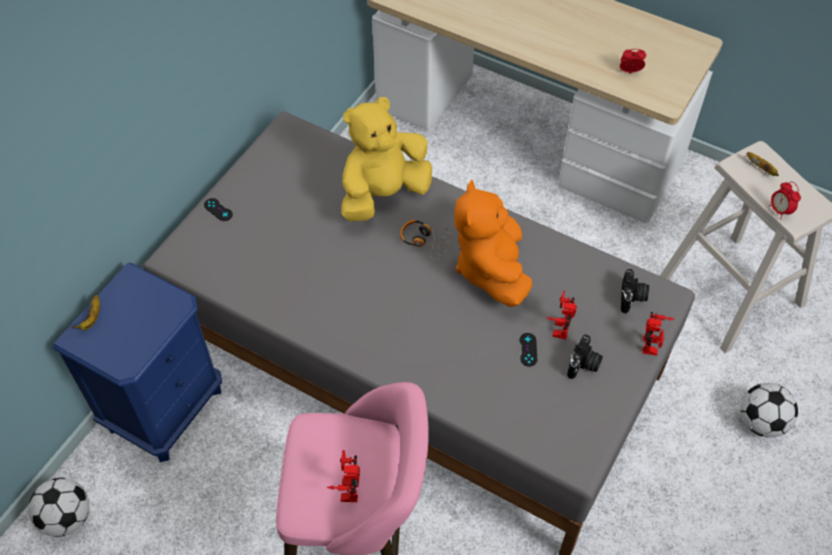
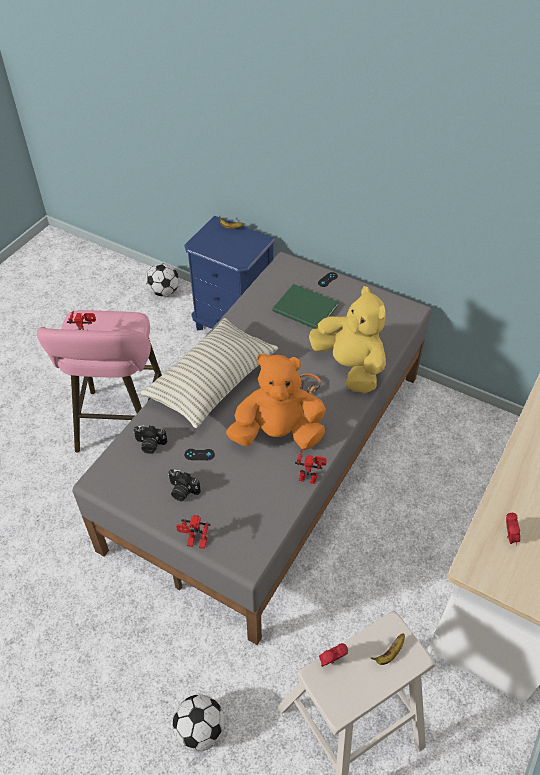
camera: 90 degrees right, 5 degrees down
toy robot [546,291,577,339] -> toy robot moved to [295,449,327,484]
camera [621,269,649,314] -> camera moved to [133,425,167,454]
none -> pillow [141,318,278,428]
none -> green book [273,284,338,329]

